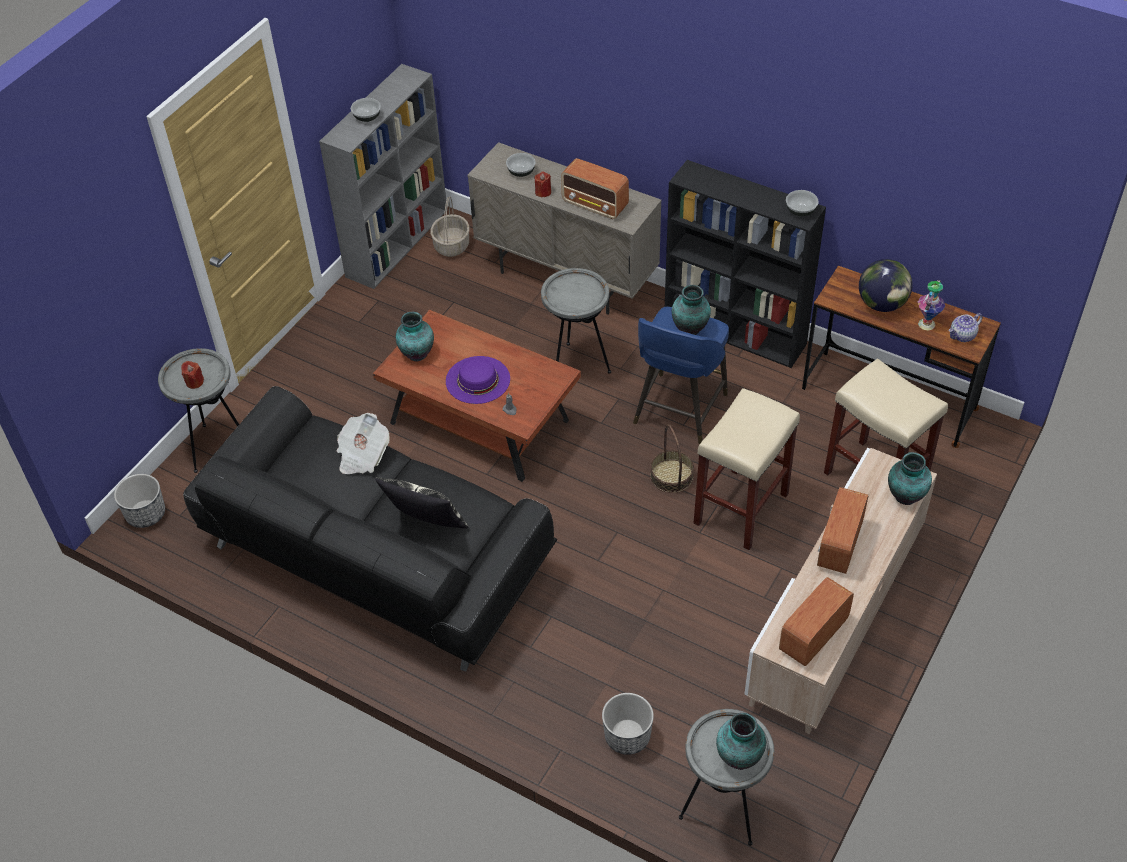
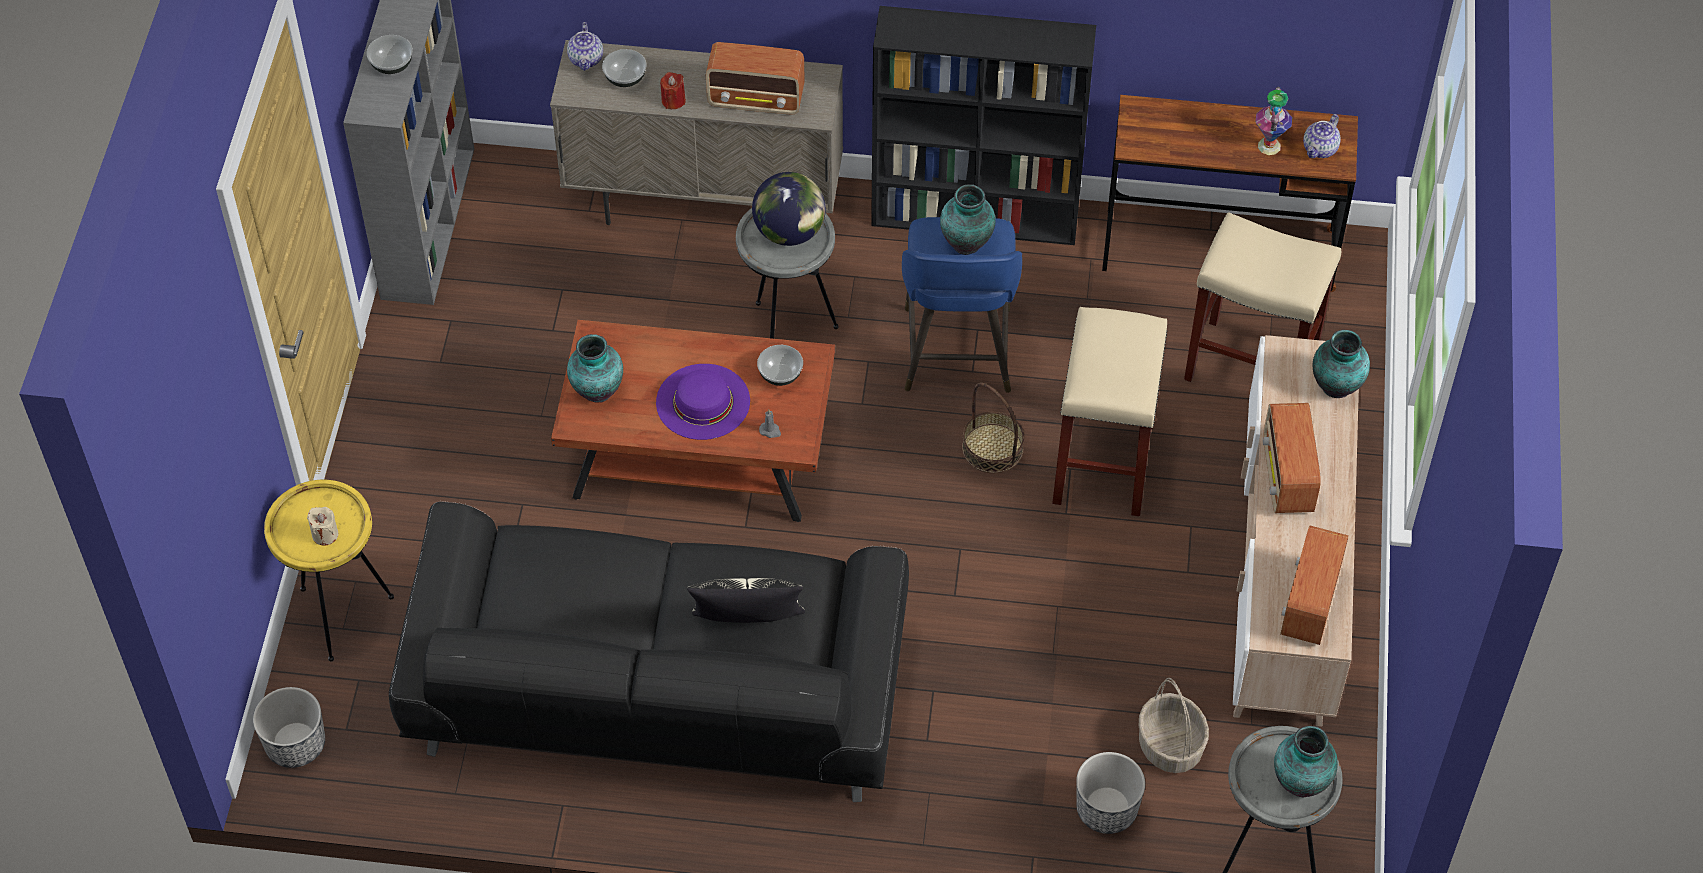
camera: 25 degrees left, 5 degrees up
grey side table [158,348,239,473] -> yellow side table [264,480,394,662]
red candle [181,361,204,389] -> beige candle [307,507,338,546]
newspaper [337,413,390,474] -> none
basket [430,197,470,257] -> basket moved to [1139,678,1209,773]
bowl [786,190,819,216] -> bowl moved to [757,345,803,386]
globe [859,259,912,312] -> globe moved to [752,172,826,246]
none -> teapot [567,22,603,71]

